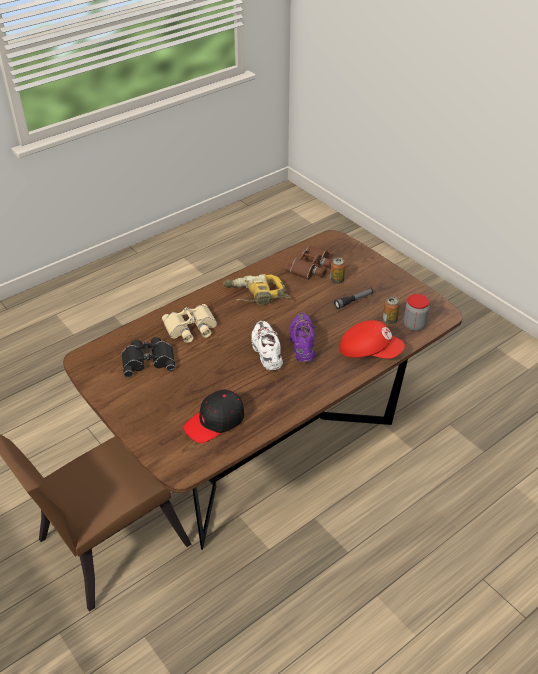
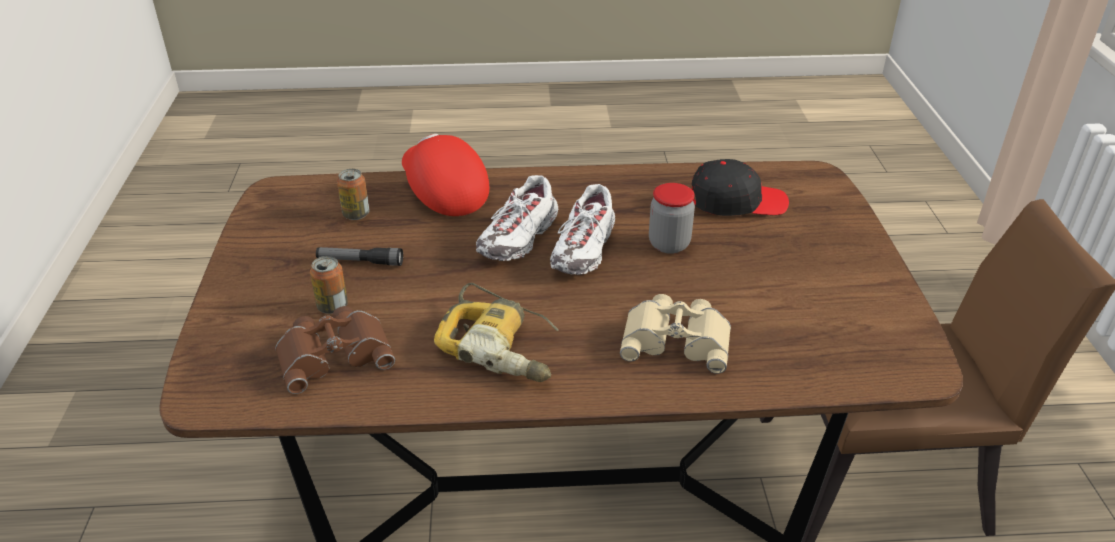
camera: 145 degrees left, 5 degrees down
black binoculars [122,337,176,378] -> none
purple shoe [289,313,315,362] -> white shoe [476,175,558,261]
jar [404,294,430,331] -> jar moved to [649,183,695,254]

